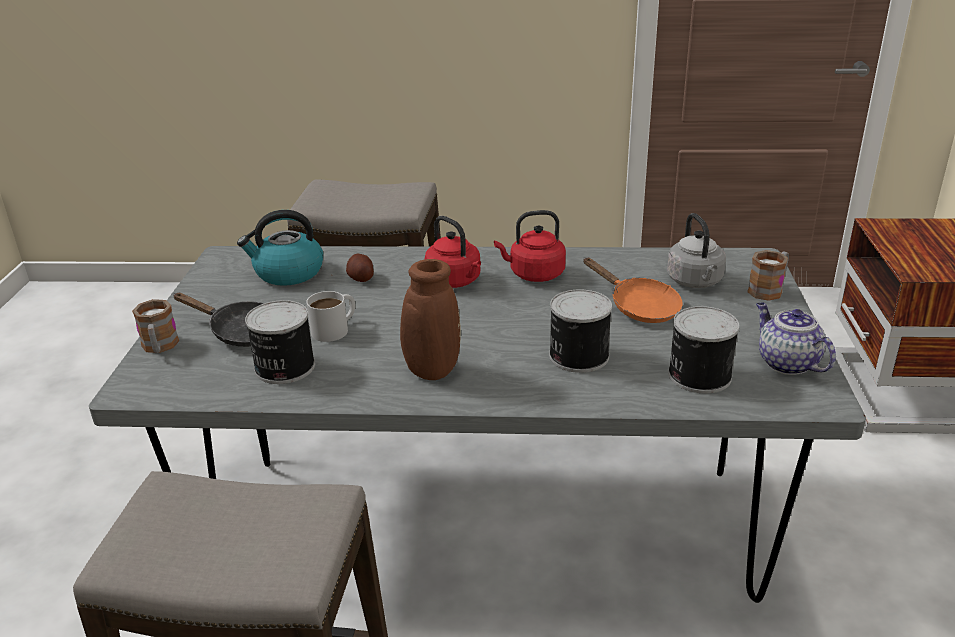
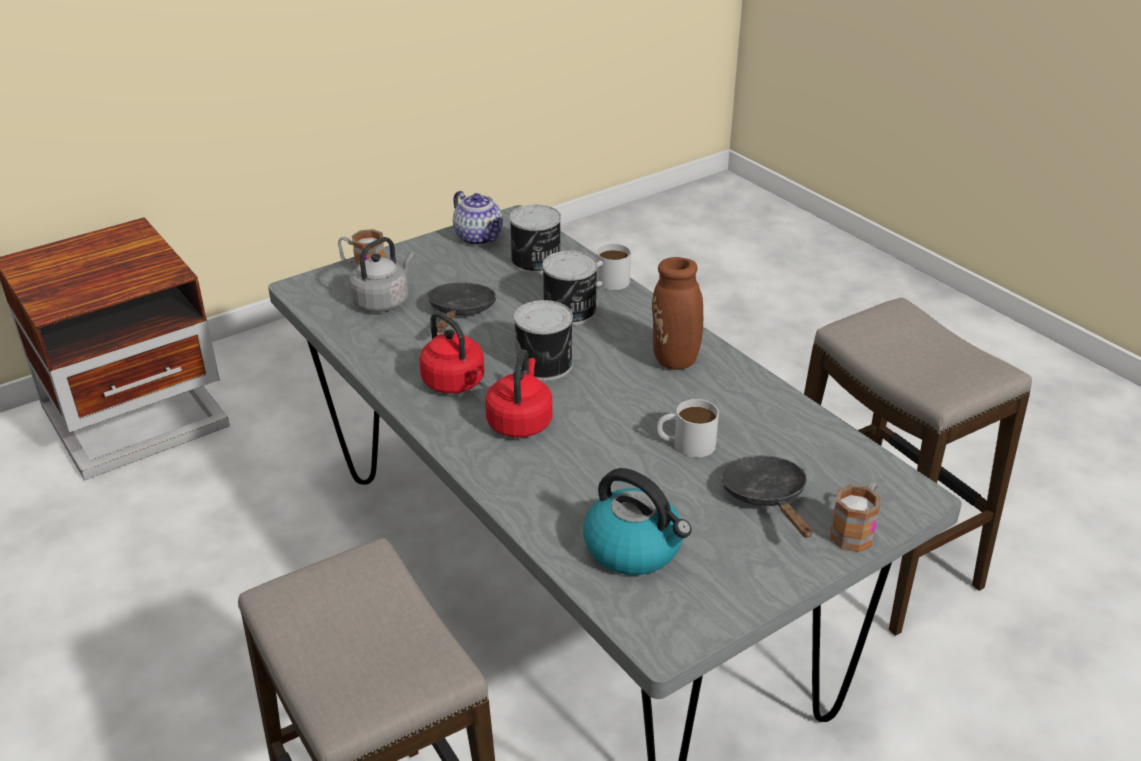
camera: 130 degrees left, 5 degrees up
can [245,300,315,384] -> can moved to [514,300,573,381]
potato [346,254,374,282] -> none
orange frying pan [583,258,682,323] -> black frying pan [428,282,496,332]
teapot [756,302,836,375] -> teapot turned 60 degrees counterclockwise [453,191,503,245]
none -> white mug [596,244,631,290]

